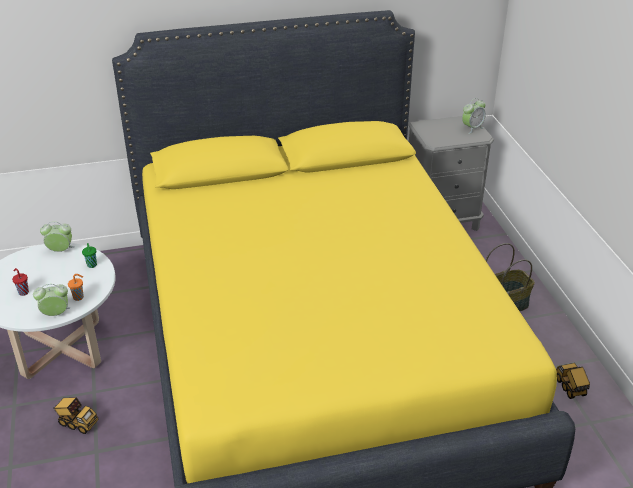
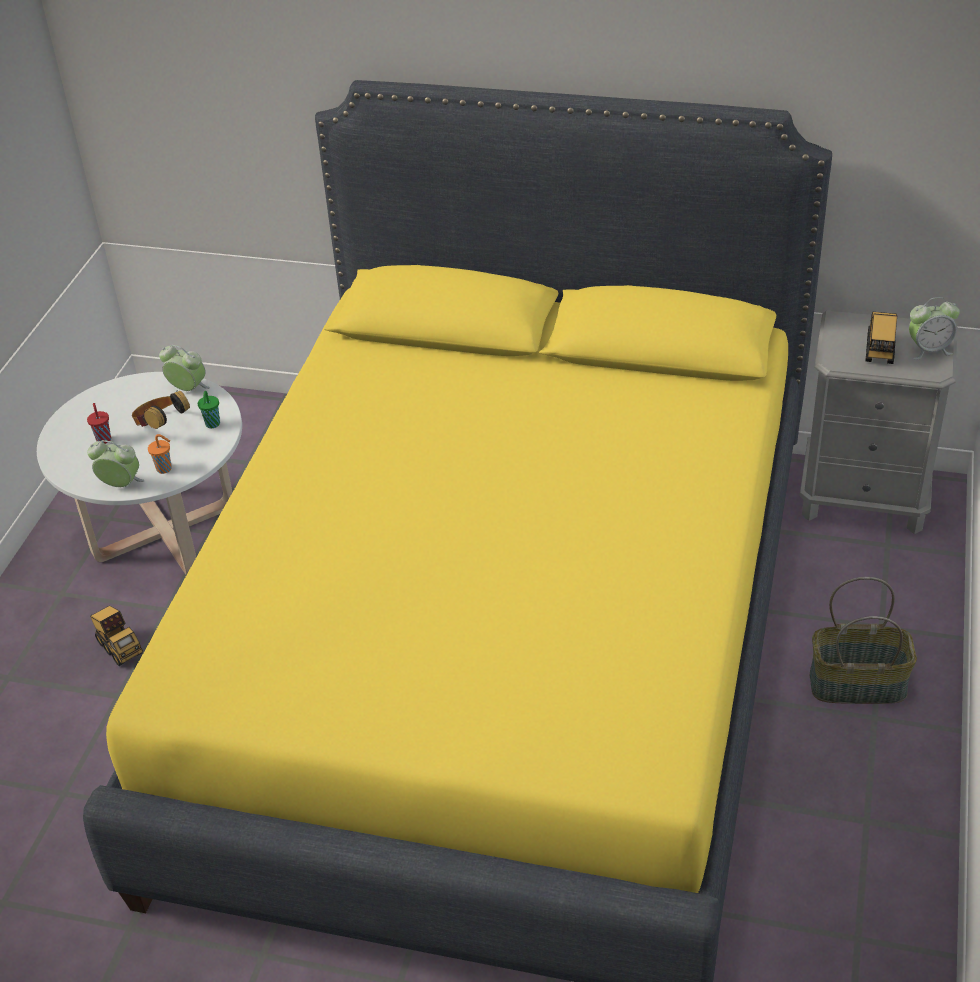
camera: 30 degrees right, 5 degrees up
toy truck [556,363,590,399] -> toy truck moved to [865,312,897,364]
none -> headphones [132,391,190,429]

